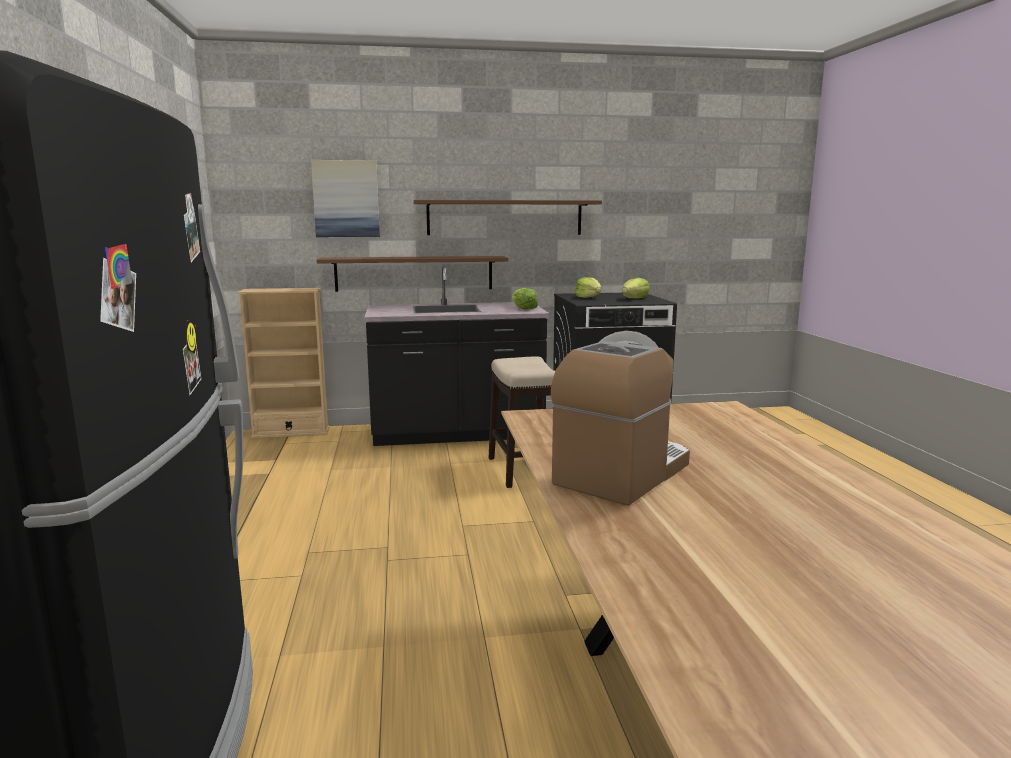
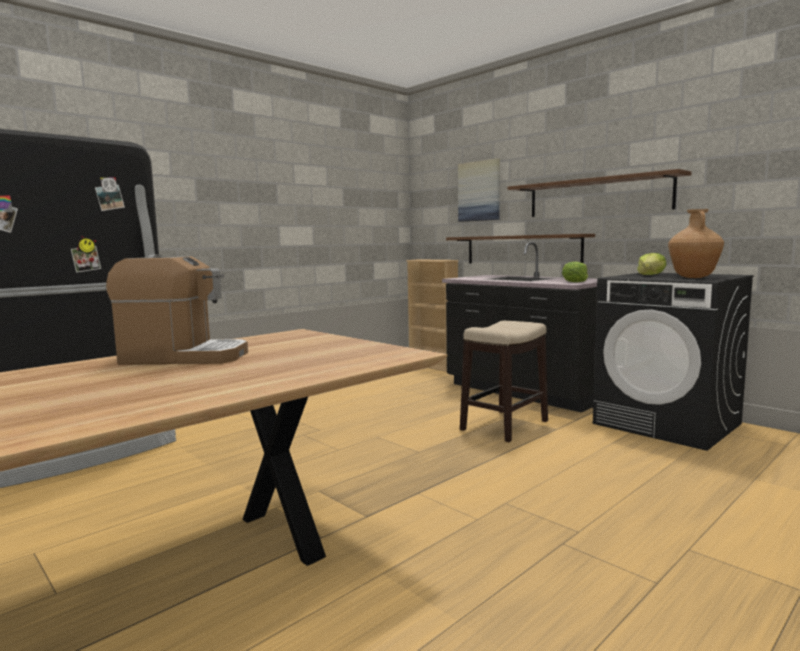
camera: 55 degrees right, 5 degrees down
lettuce [622,278,650,299] -> brown vase [668,209,724,278]

